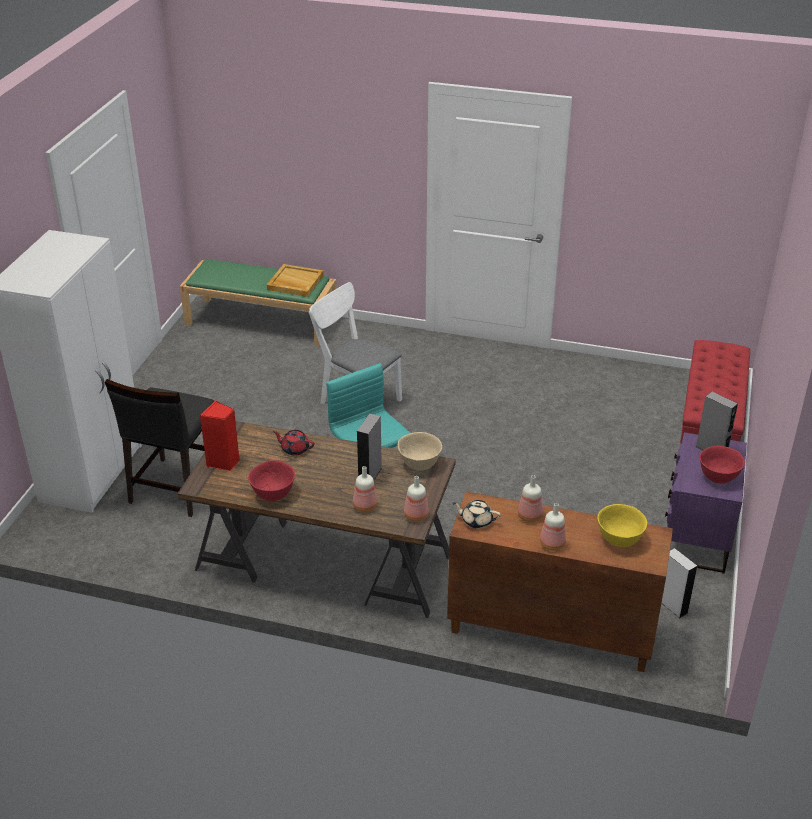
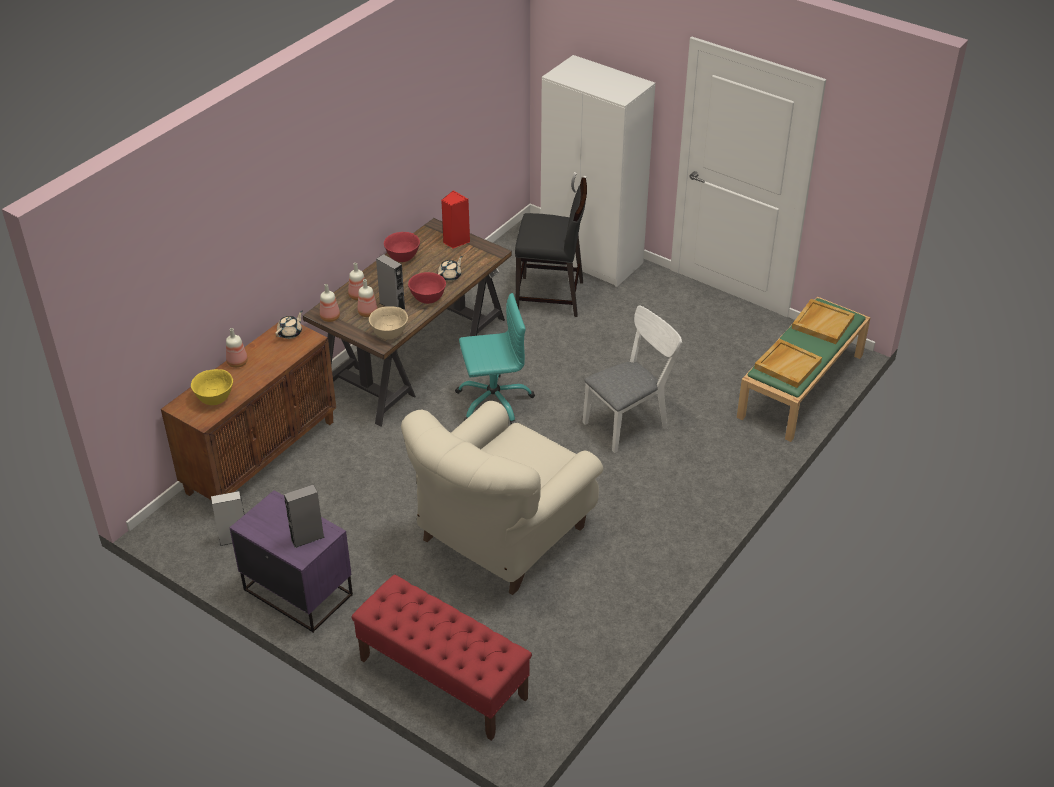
camera: 110 degrees right, 5 degrees up
black chair [105,379,214,517] -> black chair turned 150 degrees clockwise [515,177,587,317]
red teapot [273,430,314,456] -> beige teapot [438,256,463,281]
bottle [518,475,543,522] -> bottle moved to [358,279,378,317]
red bowl [700,446,745,483] -> red bowl moved to [408,272,446,304]
none -> beige armchair [401,401,603,595]
none -> beige tray [792,299,855,344]

